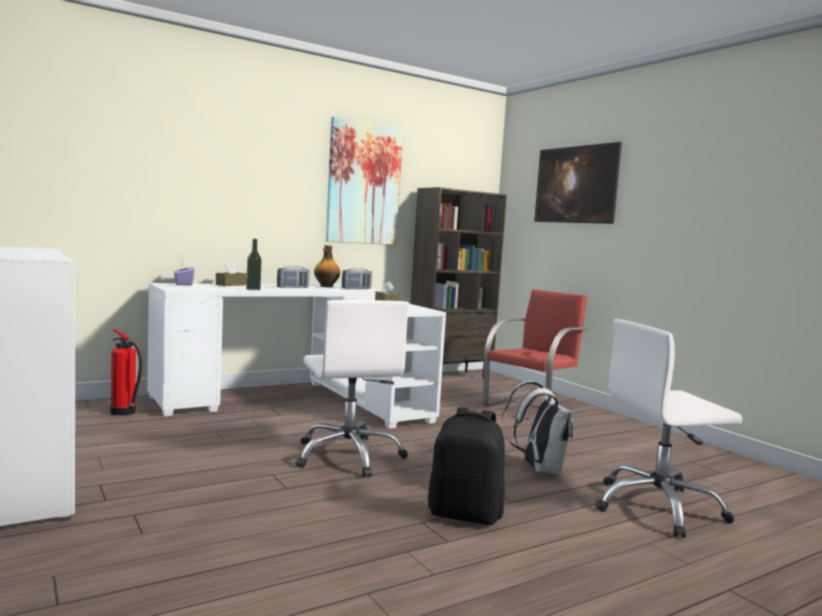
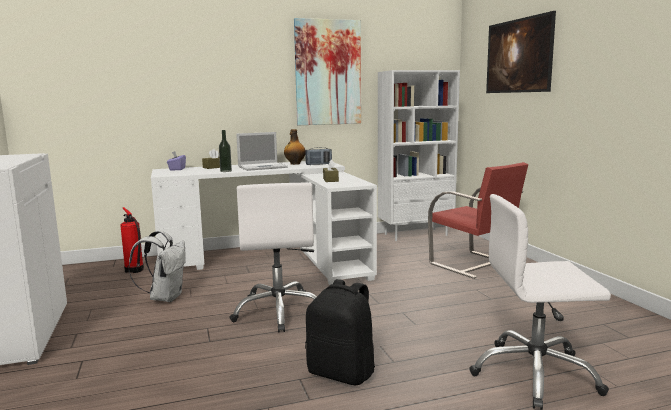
camera: 15 degrees right, 5 degrees up
radio [277,266,309,288] -> laptop [236,132,287,171]
brown bookcase [410,187,507,379] -> white bookcase [378,70,460,241]
red chair [483,289,587,413] -> red chair turned 90 degrees clockwise [428,162,528,279]
white backpack [502,381,573,474] -> white backpack moved to [128,231,186,302]

